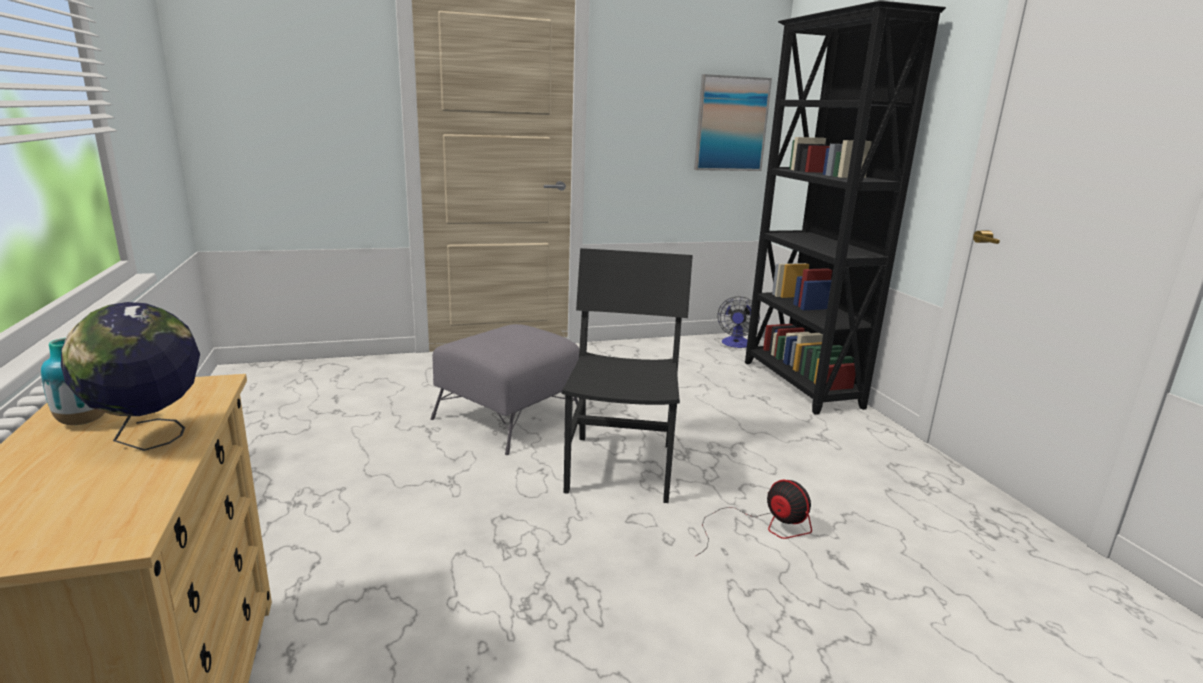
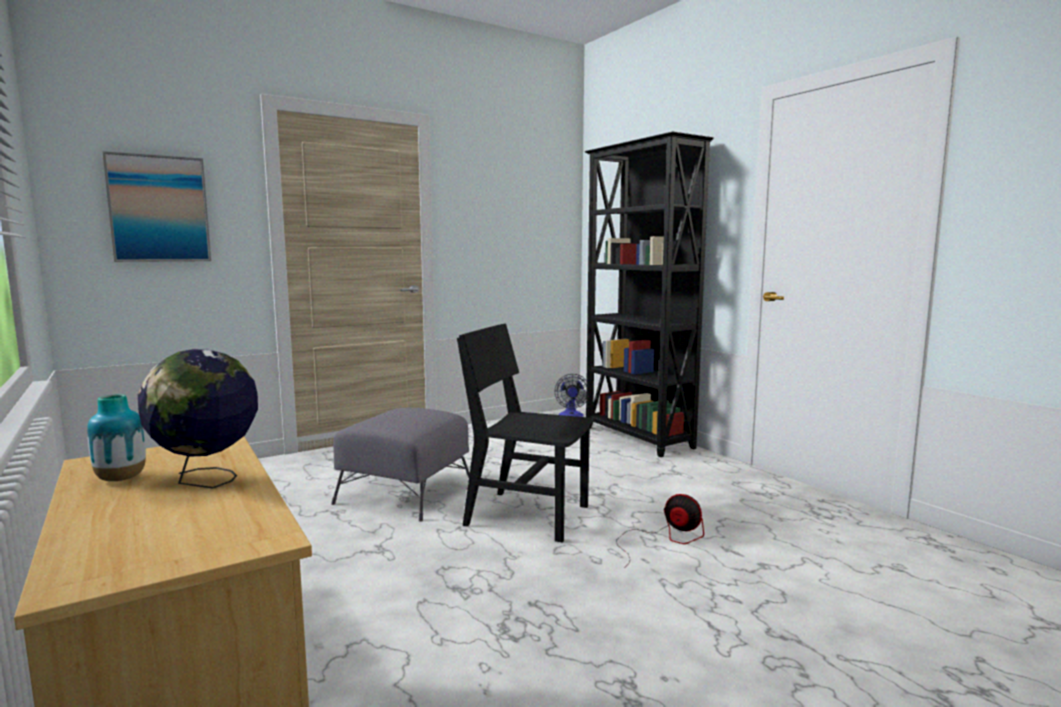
camera: 15 degrees left, 10 degrees down
black chair [562,248,693,503] -> black chair turned 60 degrees counterclockwise [457,324,593,543]
picture [694,74,772,171] -> picture moved to [102,151,211,262]

